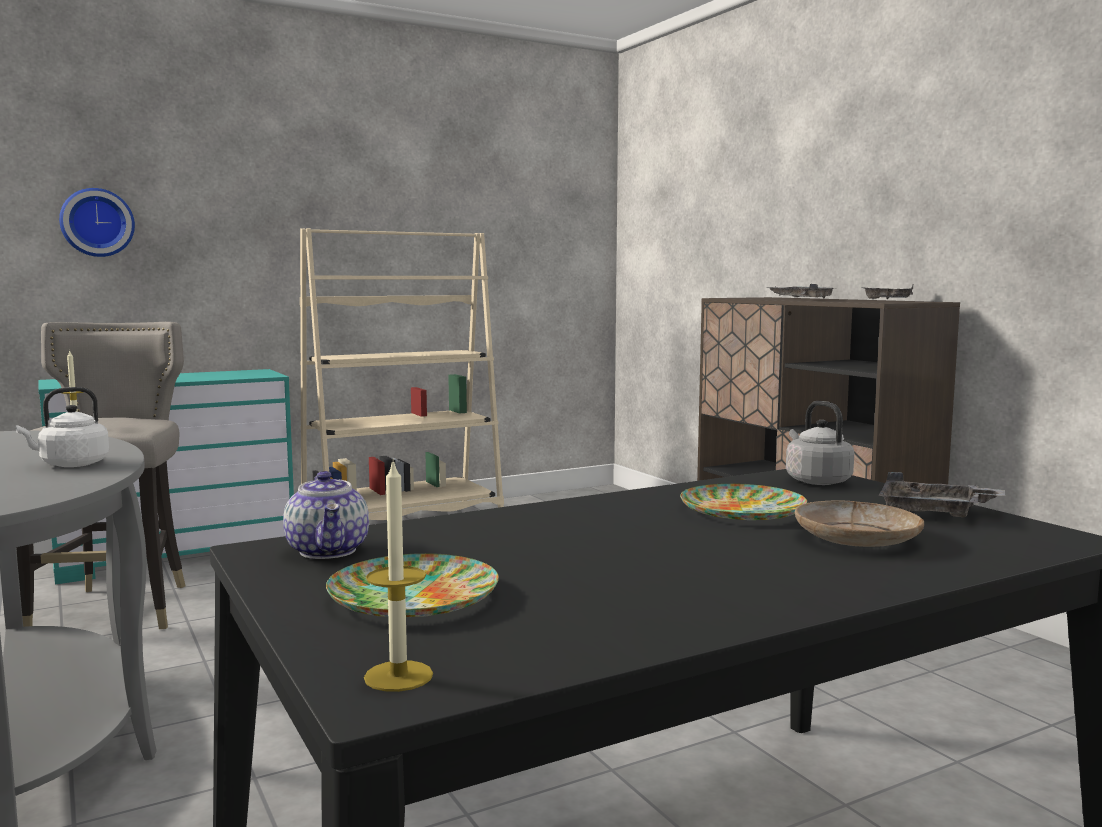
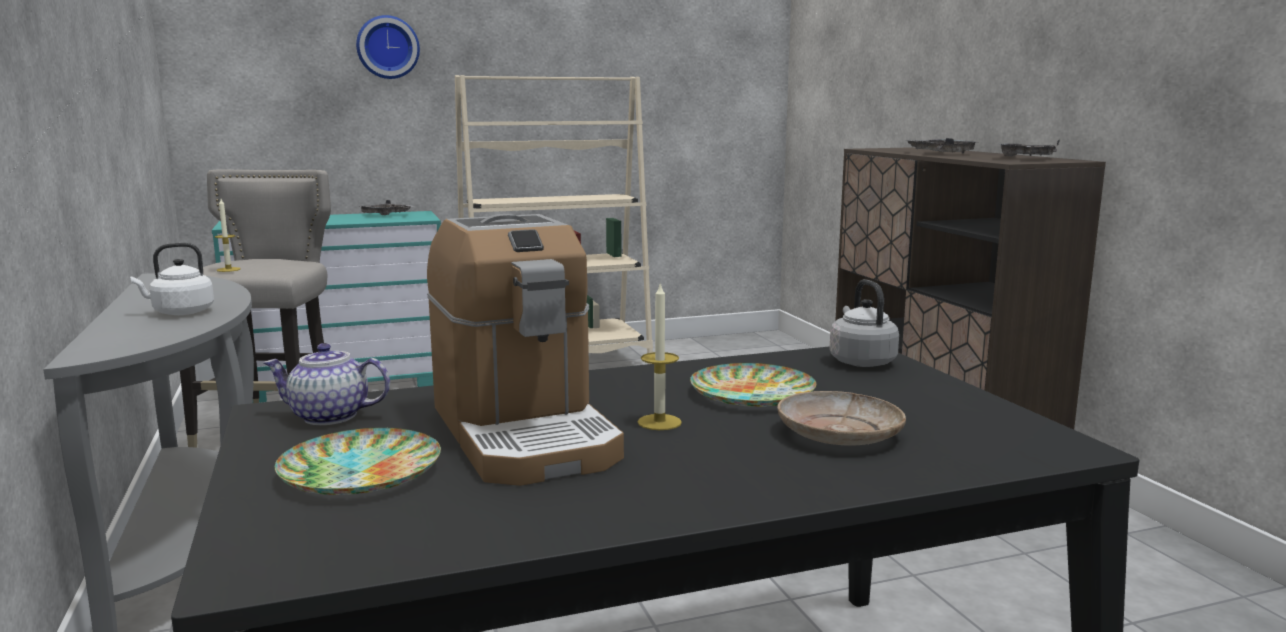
camera: 10 degrees right, 5 degrees up
wall clock [59,188,135,257] -> wall clock moved to [356,15,420,79]
teapot [283,471,369,559] -> teapot turned 105 degrees clockwise [263,343,390,425]
candle [364,458,433,692] -> candle moved to [638,282,682,430]
grey tray [878,472,1005,518] -> grey tray moved to [361,200,414,215]
none -> coffee machine [427,214,624,486]

